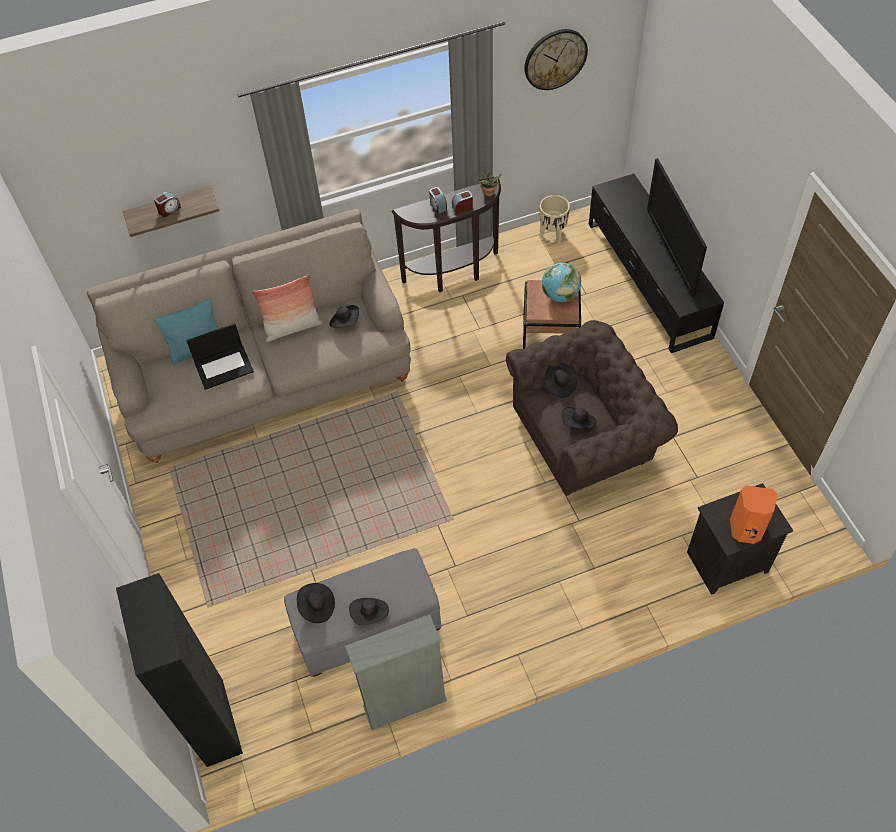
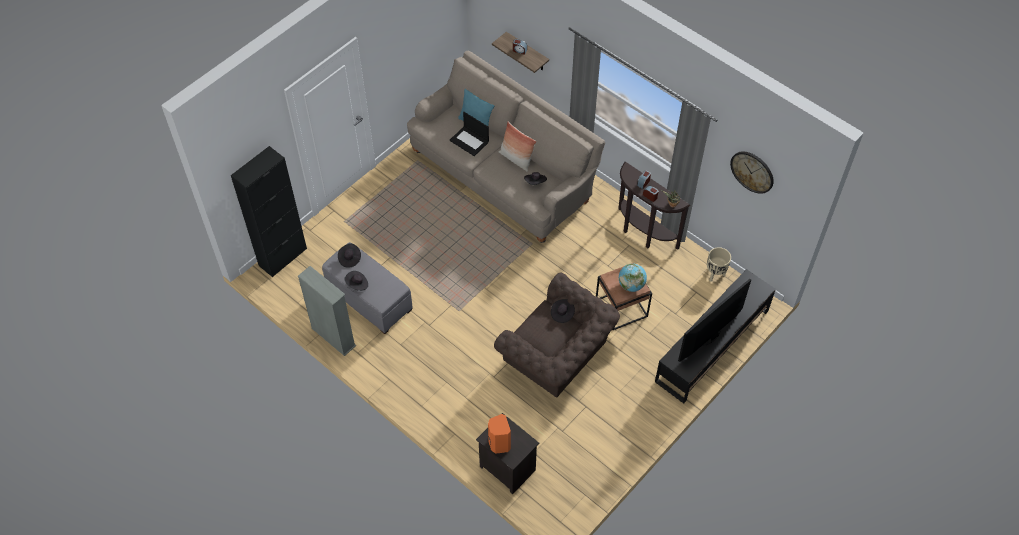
camera: 60 degrees right, 0 degrees up
black hat [562,407,596,429] -> none

